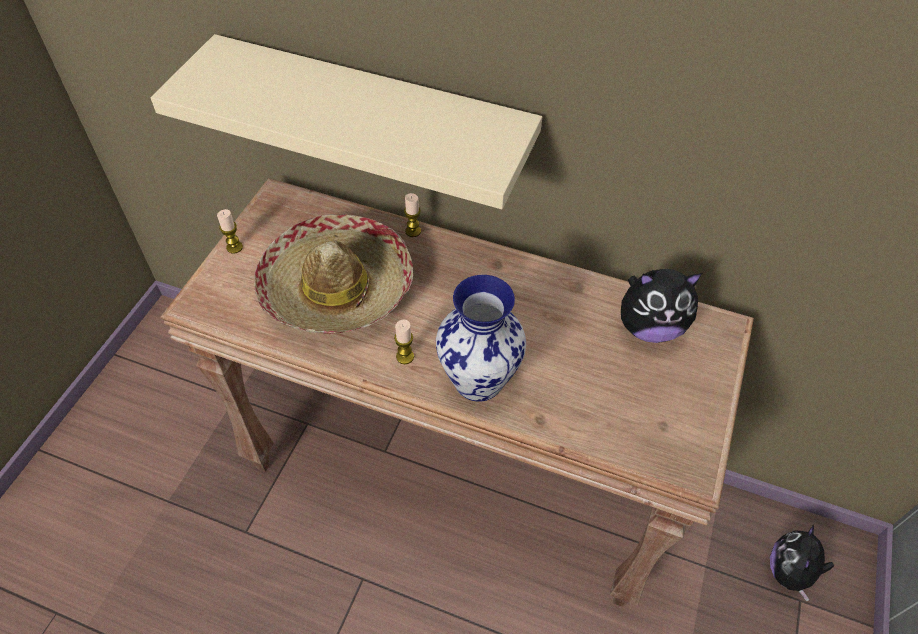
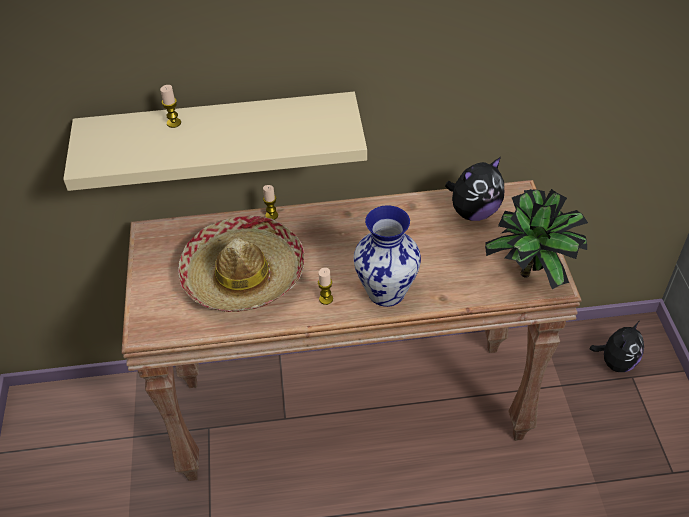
camera: 25 degrees left, 5 degrees down
candle [217,209,243,254] -> candle moved to [160,85,181,128]
plush toy [770,525,834,601] -> plush toy turned 135 degrees counterclockwise [589,321,644,372]
none -> potted plant [485,189,588,289]

